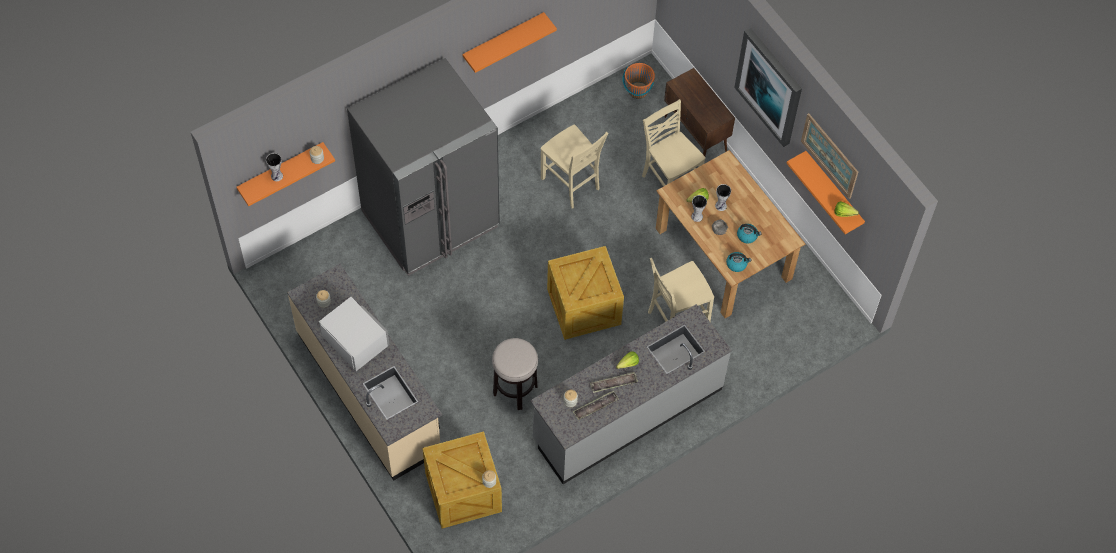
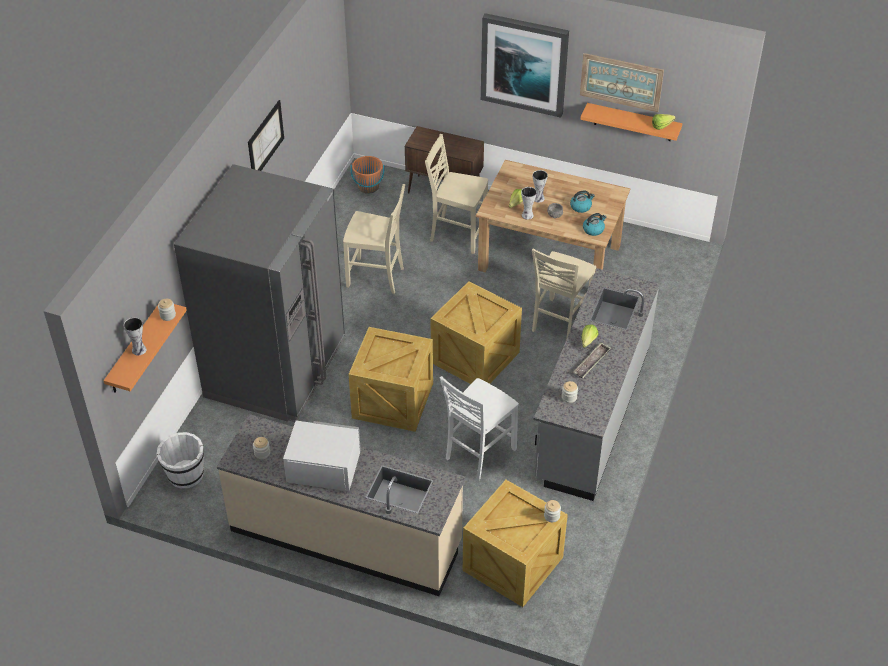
camera: 35 degrees left, 15 degrees down
orange shelf [463,12,557,73] -> picture [248,100,284,171]
stool [492,338,538,410] -> white chair [440,376,519,481]
tray [573,391,619,420] -> none
none -> white bucket [157,432,204,488]
none -> crate [348,327,433,432]

